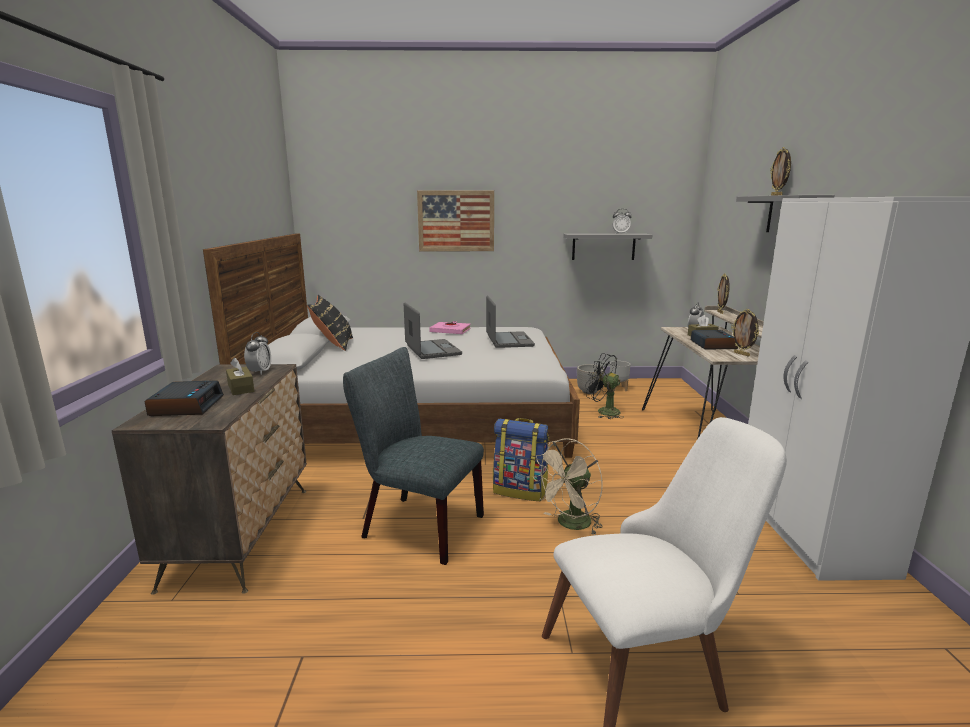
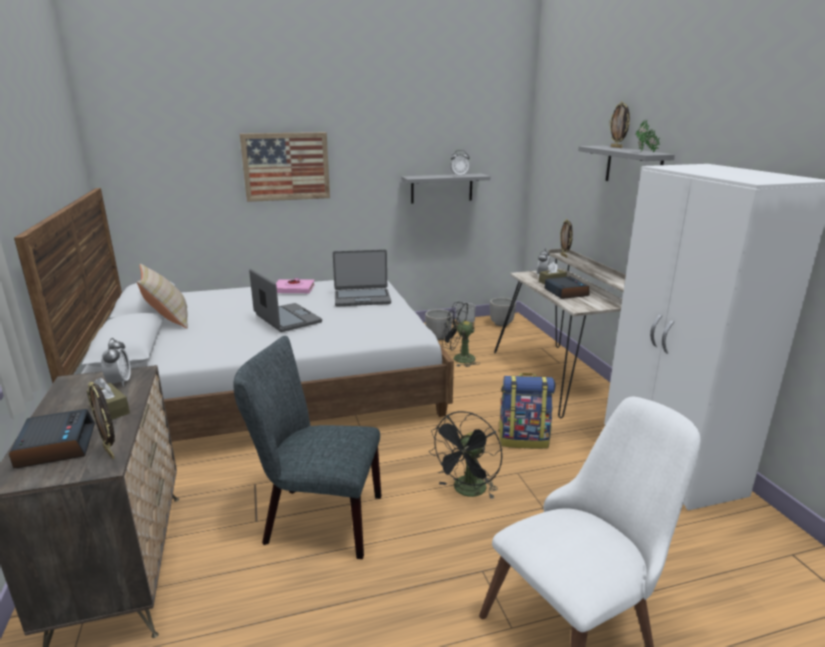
camera: 15 degrees left, 5 degrees up
black pillow [307,295,353,351] -> beige pillow [137,264,188,328]
laptop [486,295,535,348] -> laptop turned 105 degrees clockwise [333,250,391,306]
backpack [493,418,549,501] -> backpack moved to [498,373,555,449]
beige fan [533,438,603,535] -> black fan [430,411,502,499]
picture frame [731,309,759,356] -> picture frame moved to [88,381,115,459]
none -> planter [490,298,516,326]
none -> potted plant [635,119,660,153]

